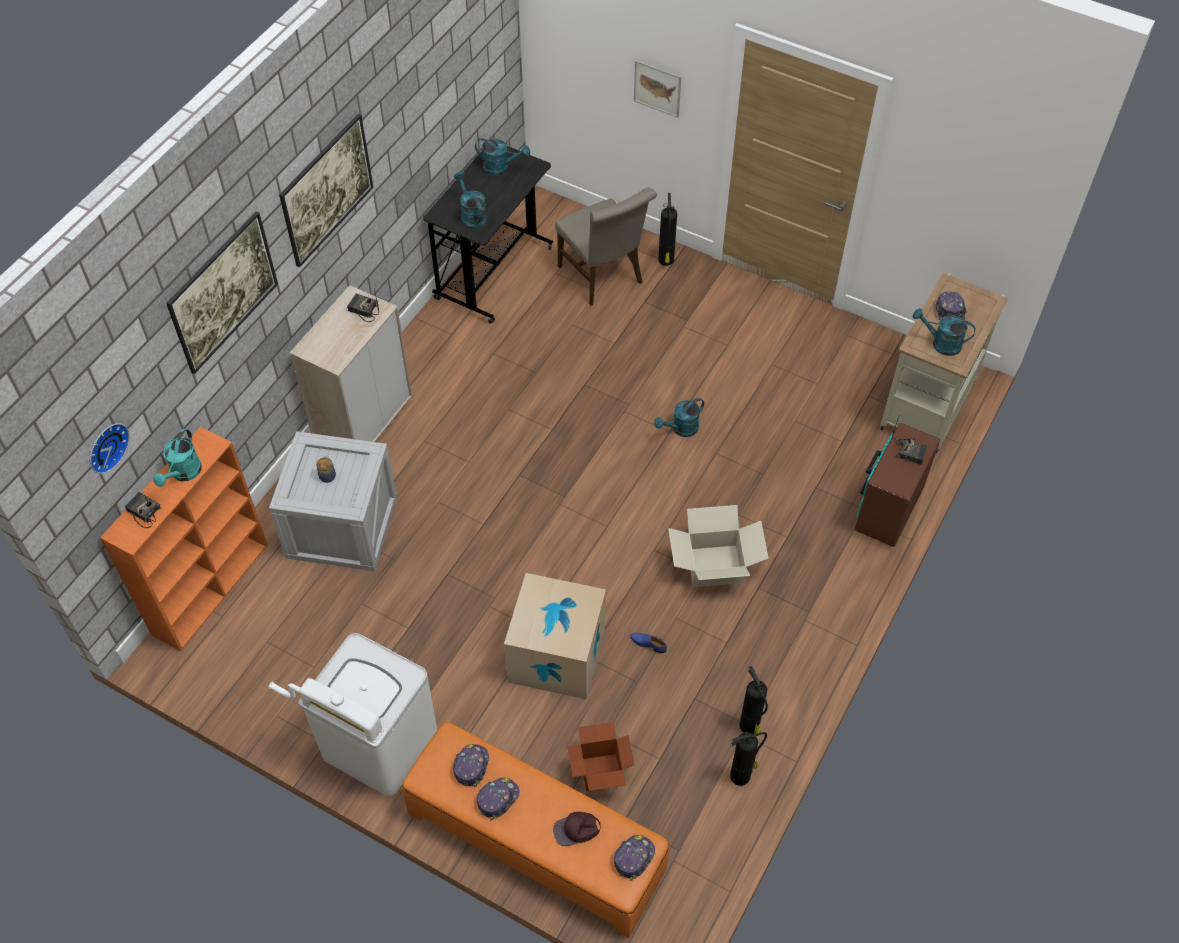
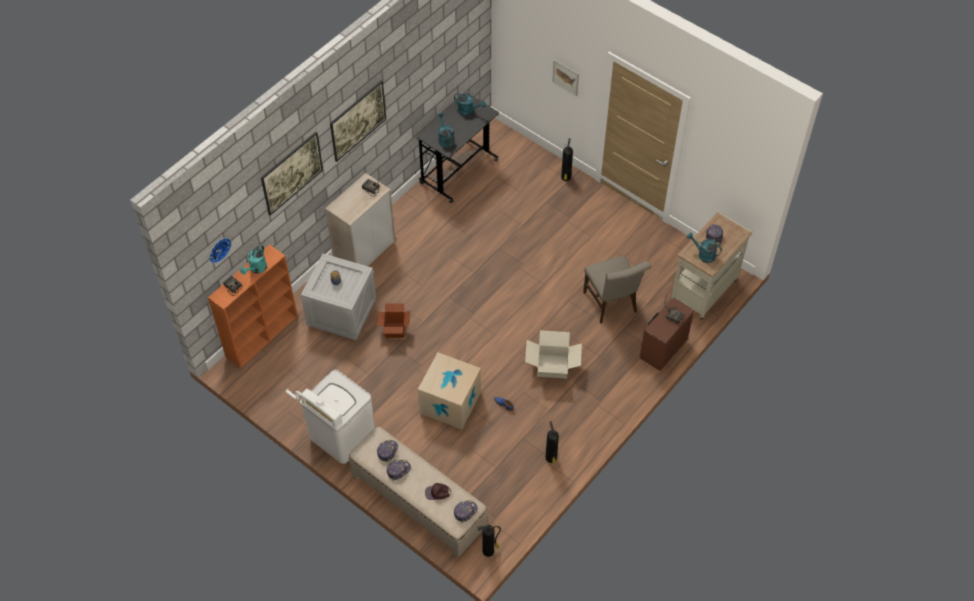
camera: 10 degrees right, 0 degrees up
orange bench [402,722,670,938] -> beige bench [349,427,487,557]
beige chair [555,187,657,306] -> beige chair moved to [583,256,651,324]
cardboard box [567,722,634,791] -> cardboard box moved to [377,304,410,338]
turquoise watering can [654,398,704,437] -> none
fire extinguisher [730,732,767,786] -> fire extinguisher moved to [478,524,501,557]

